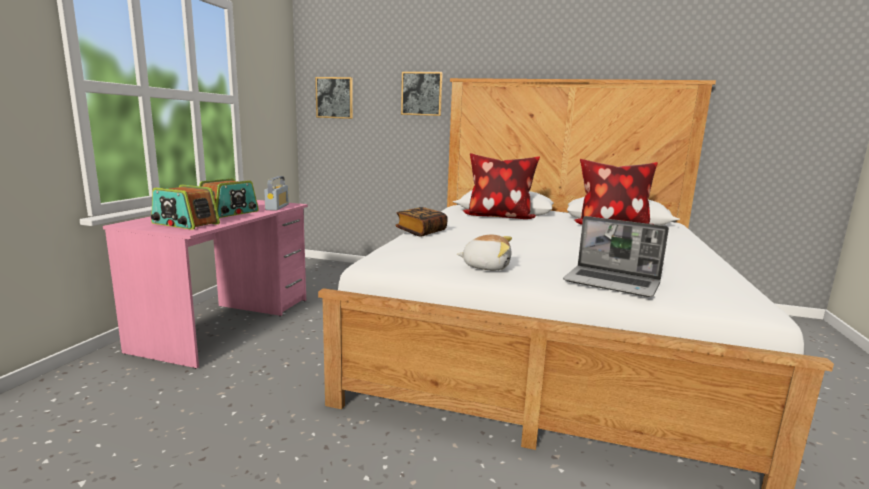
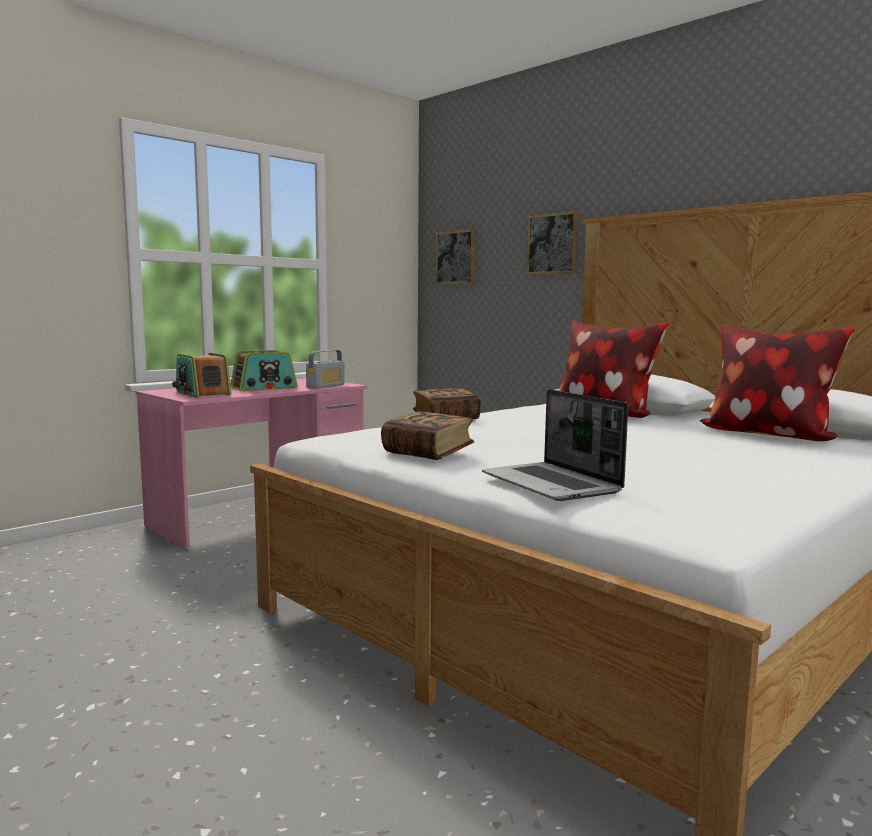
camera: 30 degrees right, 5 degrees down
plush toy [457,235,512,271] -> book [381,411,474,460]

